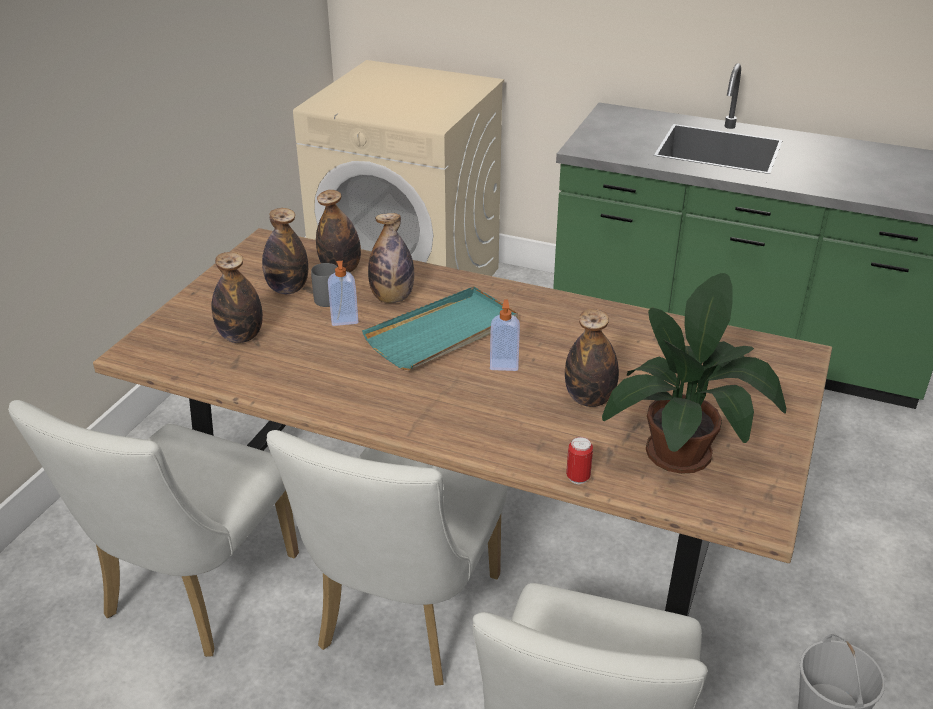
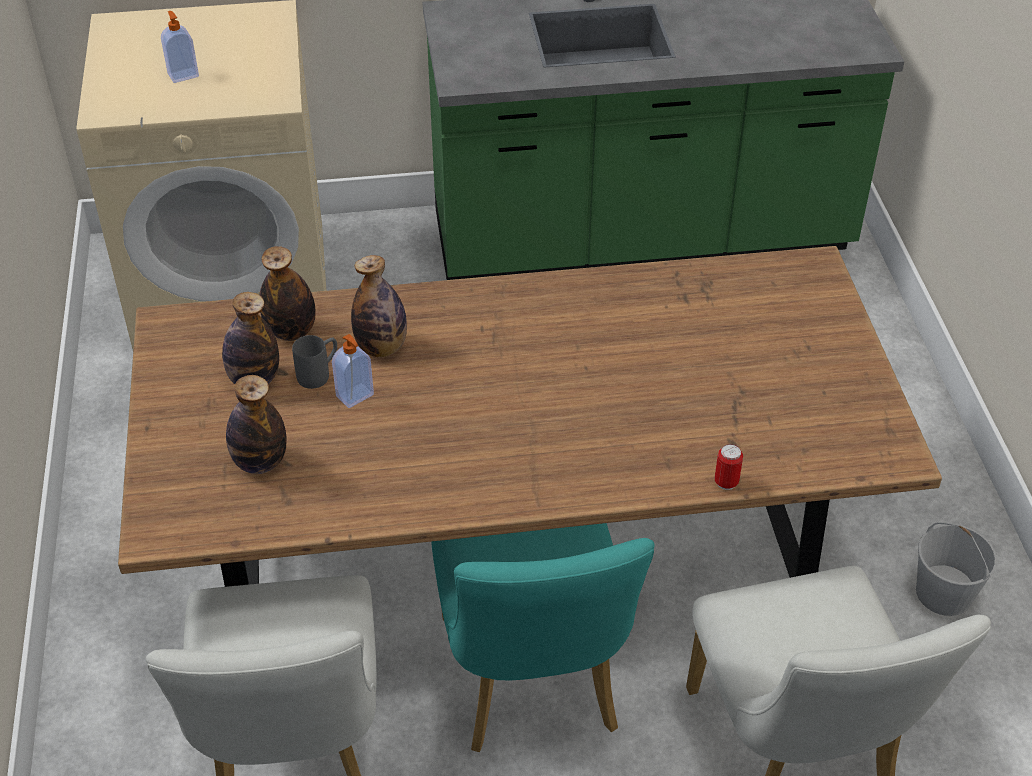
camera: 30 degrees left, 10 degrees up
white chair [266,430,507,686] -> turquoise chair [431,523,655,752]
turquoise tray [362,286,518,370] -> none
soap dispenser [490,299,520,371] -> soap dispenser moved to [161,11,199,83]
bottle [565,309,619,407] -> none
potted plant [602,273,786,474] -> none

